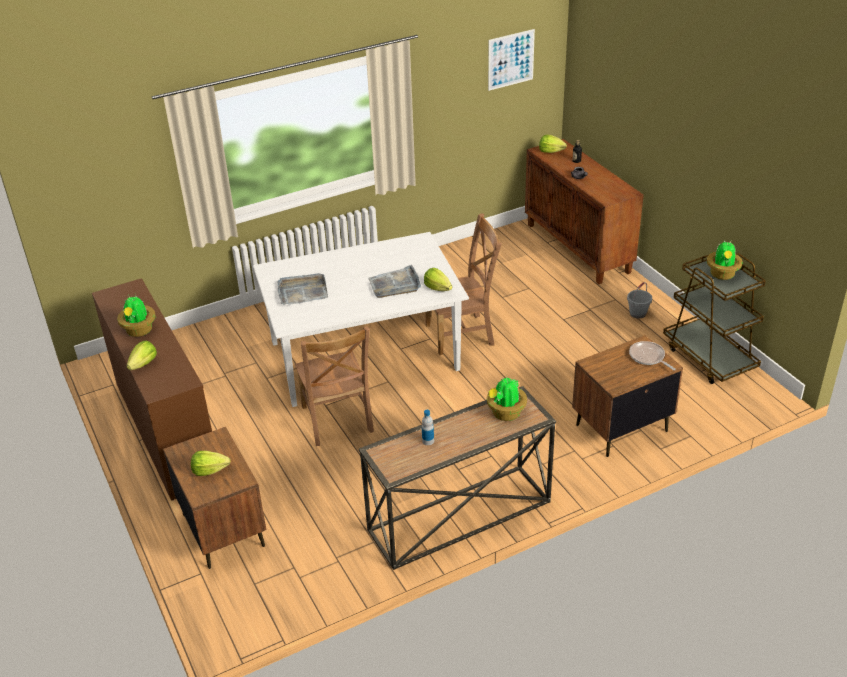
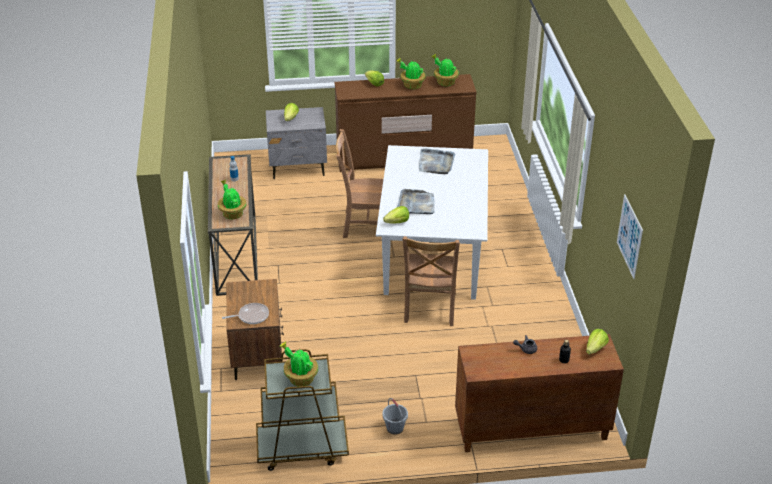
camera: 110 degrees right, 0 degrees up
brown nightstand [163,427,266,569] -> grey nightstand [266,107,327,179]
none -> potted plant [432,54,459,86]

